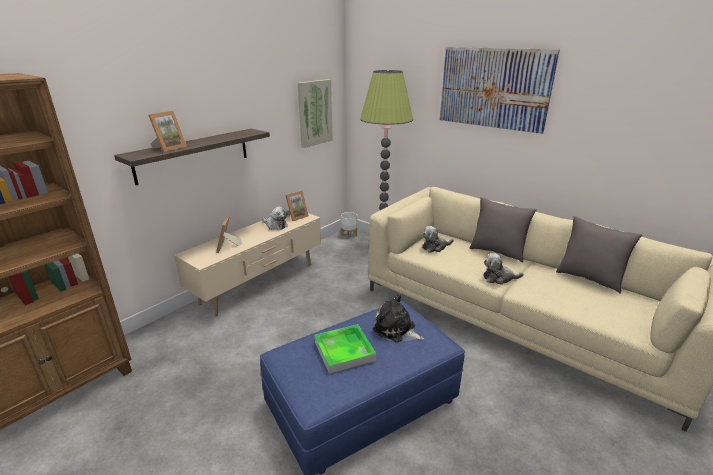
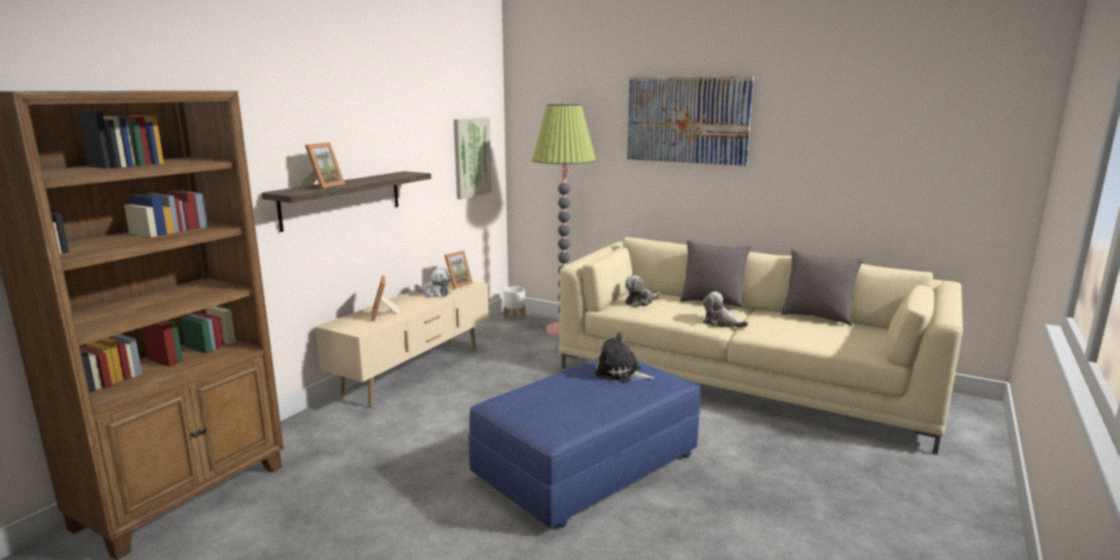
camera: 10 degrees left, 10 degrees down
tray [314,324,376,374] -> none
plush toy [483,253,524,285] -> plush toy turned 45 degrees clockwise [703,291,748,328]

